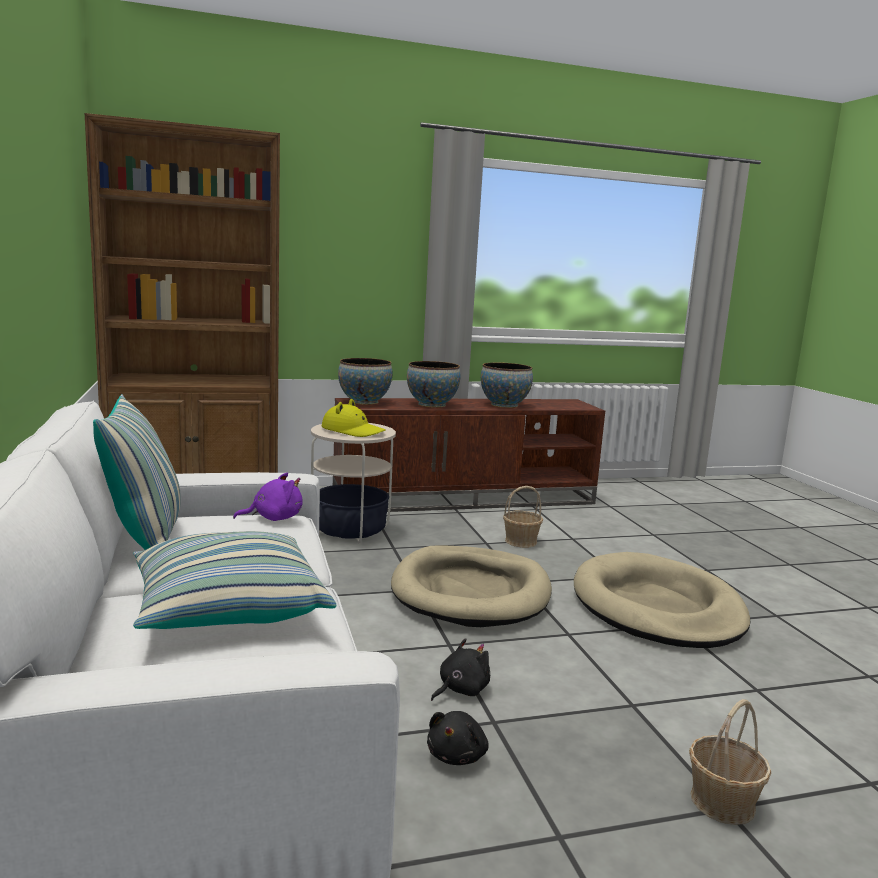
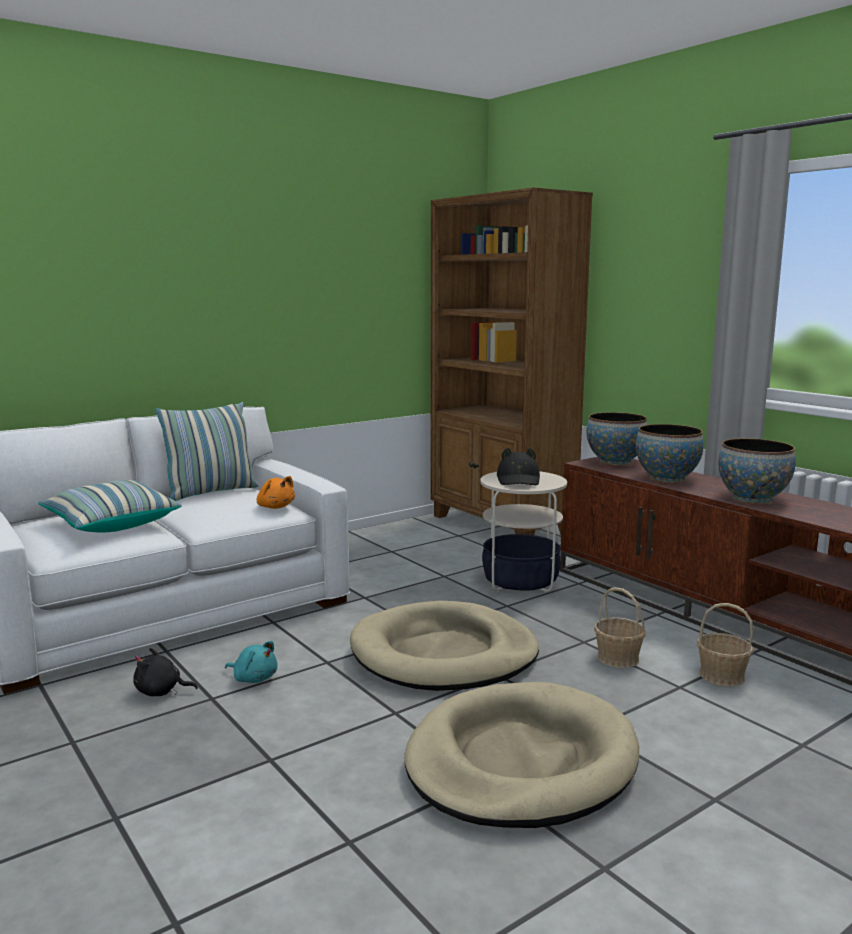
camera: 70 degrees right, 0 degrees up
purple plush toy [233,473,303,521] -> orange plush toy [257,476,295,509]
yellow hat [322,399,386,437] -> black hat [497,448,540,485]
black plush toy [431,638,490,701] -> turquoise plush toy [225,641,278,683]
basket [689,699,771,825] -> basket moved to [697,603,753,687]

